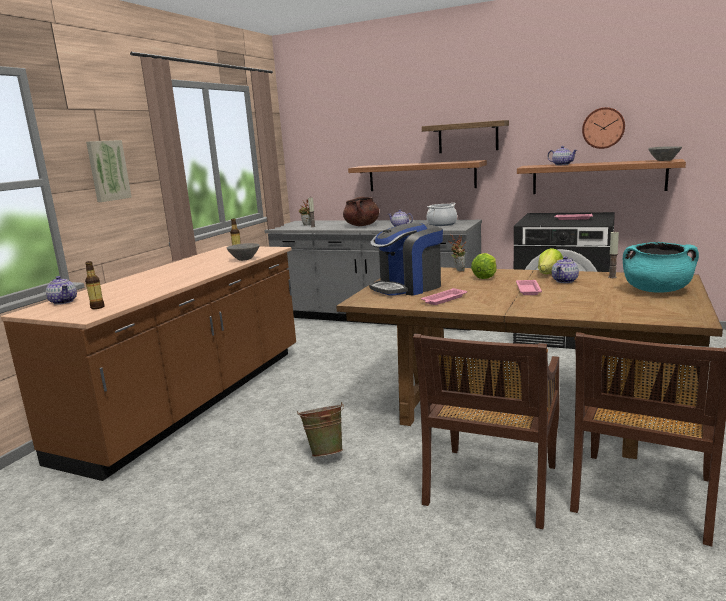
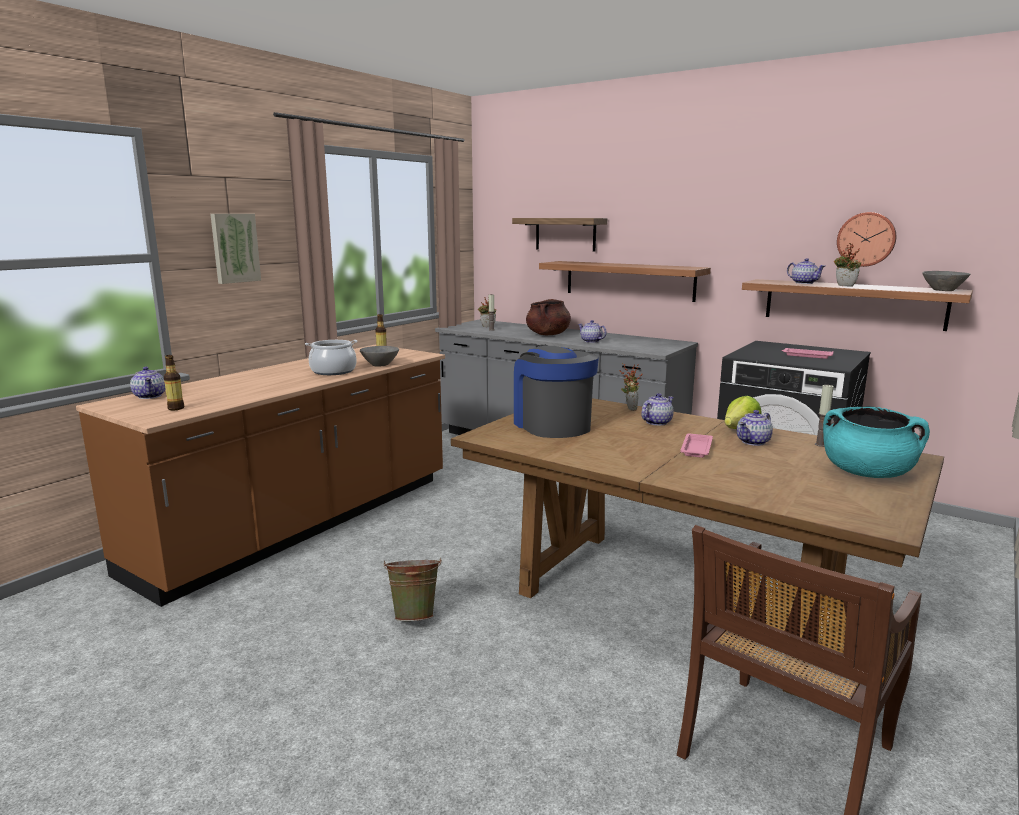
camera: 10 degrees right, 0 degrees up
coffee machine [369,223,443,296] -> coffee machine turned 90 degrees clockwise [514,345,599,438]
brown chair [413,334,560,529] -> none
pink tray [421,288,467,305] -> none
shelf [422,120,509,153] -> shelf moved to [512,218,607,251]
cooking pot [427,203,457,226] -> cooking pot moved to [305,340,358,375]
lettuce [471,253,497,279] -> teapot [641,393,674,426]
none -> potted plant [834,243,862,286]

